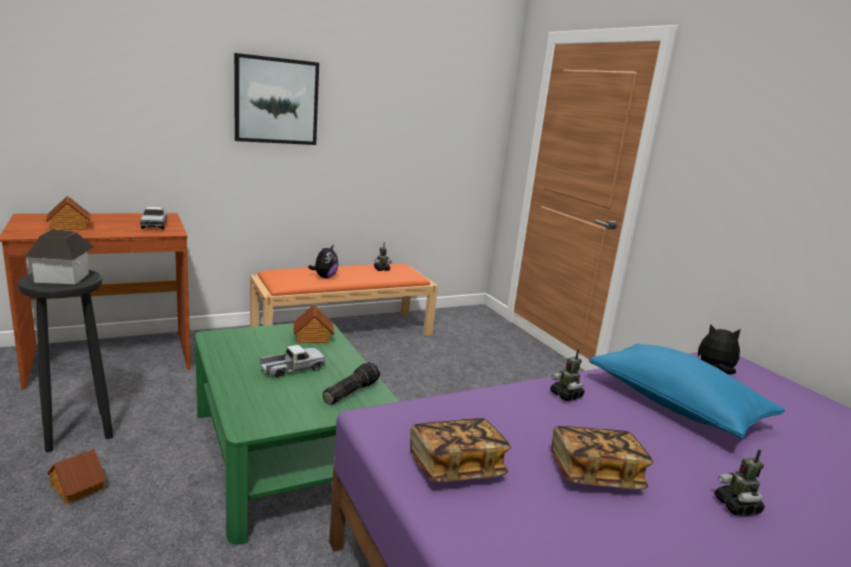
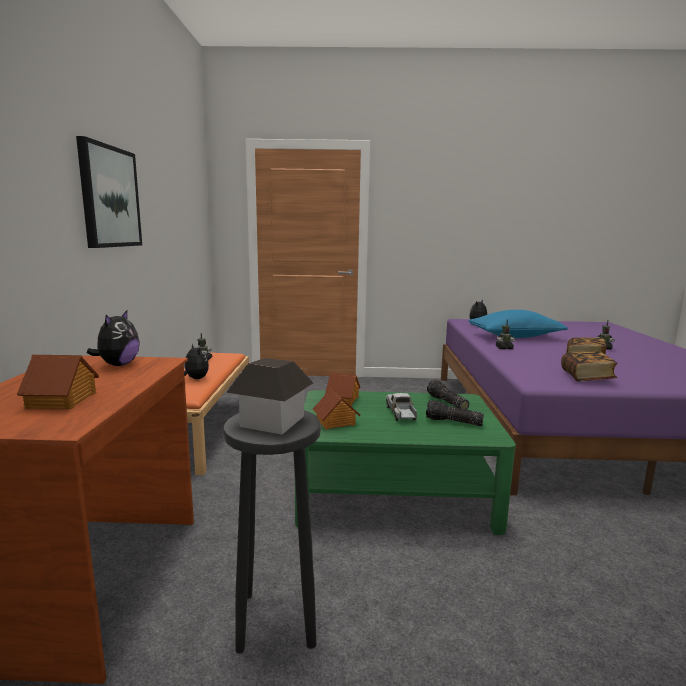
camera: 60 degrees left, 5 degrees down
toy house [47,449,106,504] -> toy house moved to [313,389,360,430]
toy truck [140,207,167,229] -> plush toy [87,310,140,366]
none -> flashlight [426,400,484,426]

